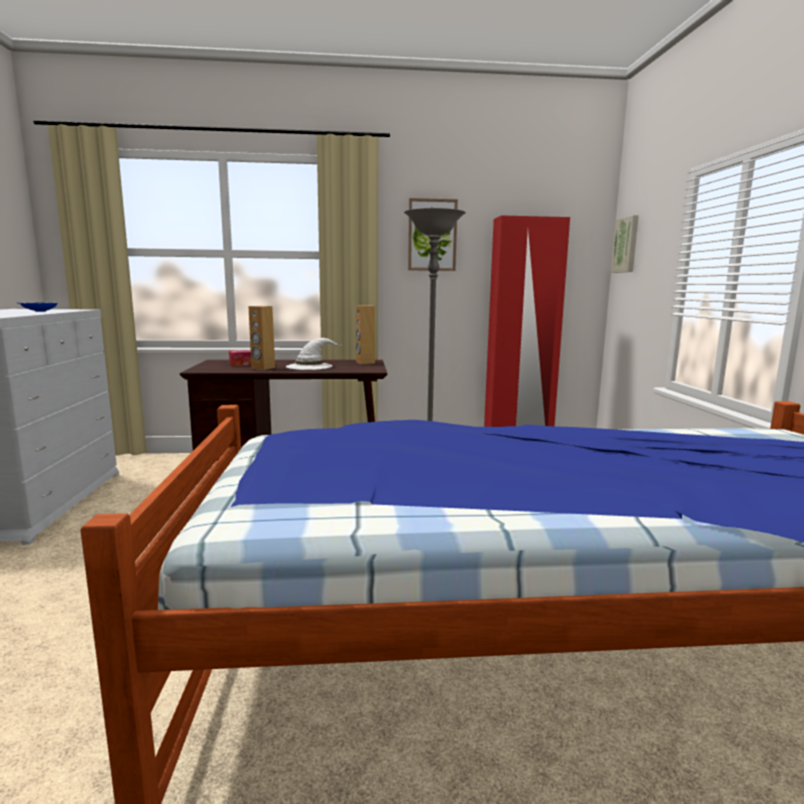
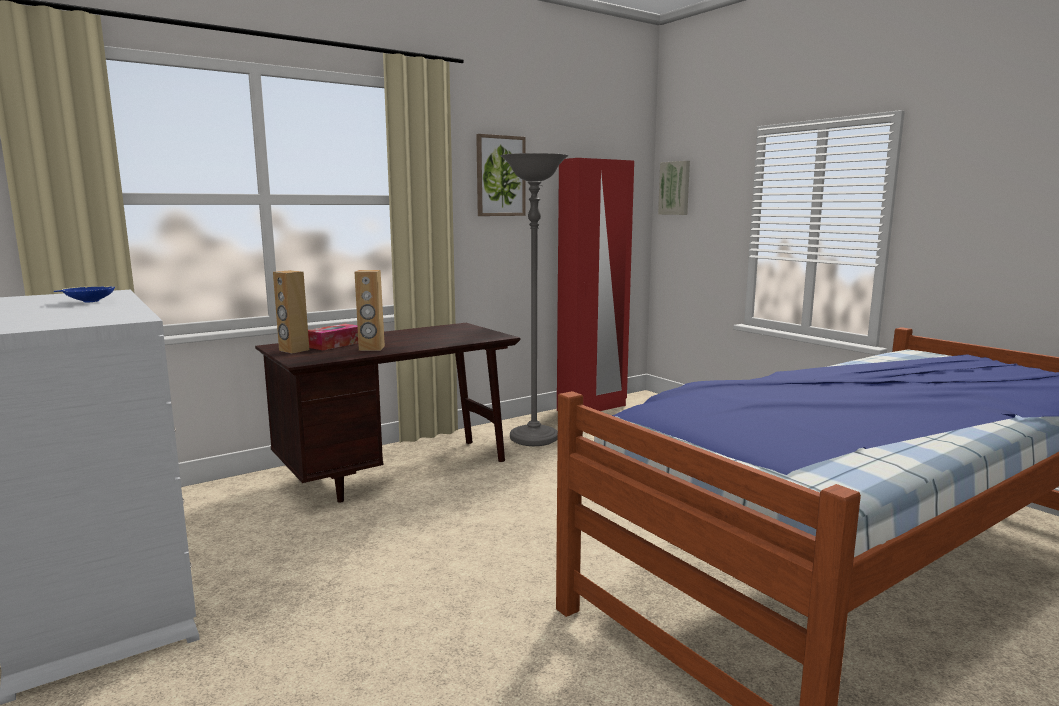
camera: 30 degrees left, 0 degrees up
white hat [286,338,341,370] -> none
brown speaker [356,305,375,364] -> brown speaker moved to [273,270,309,354]

